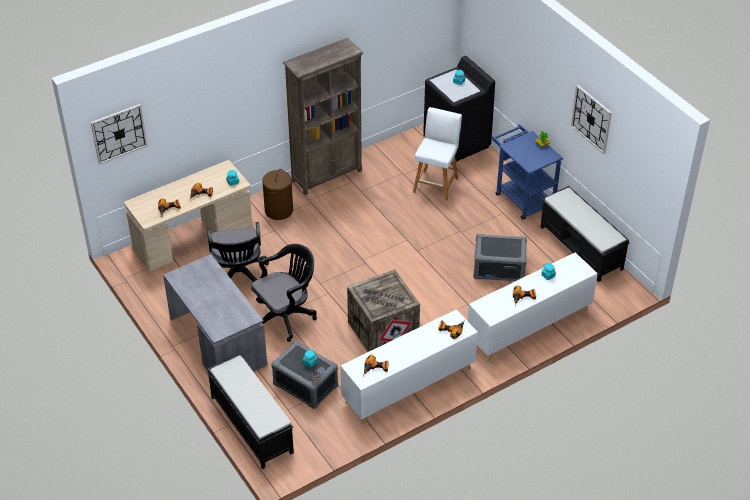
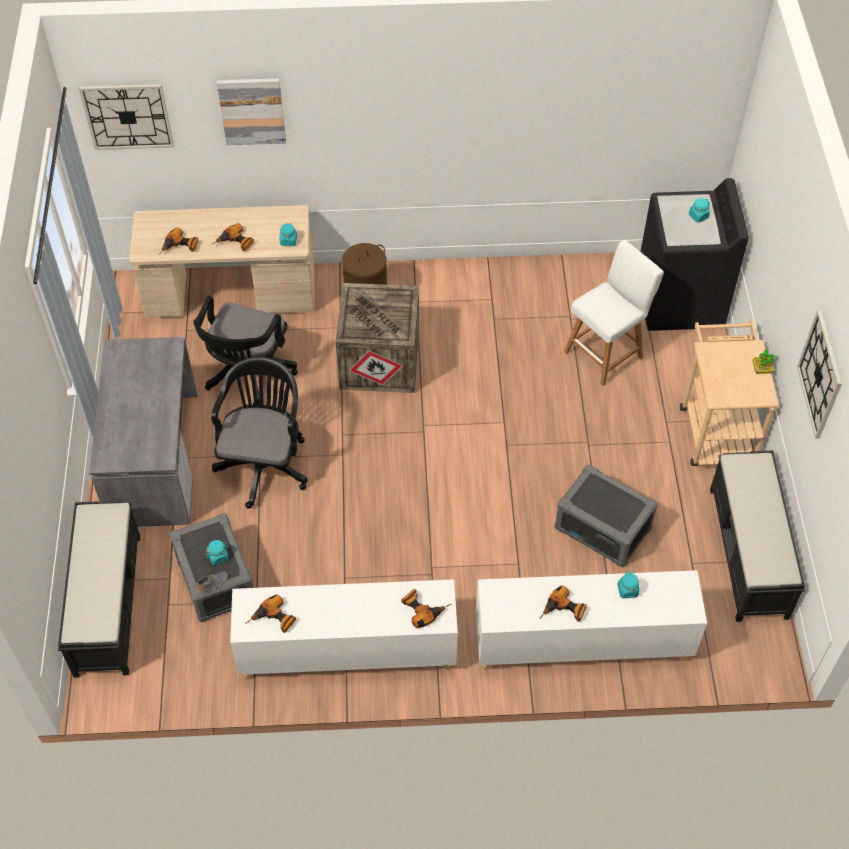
camera: 30 degrees right, 10 degrees up
black office chair [251,244,317,342] -> black office chair turned 75 degrees counterclockwise [211,356,308,509]
brown bookcase [283,38,363,195] -> none
crate [347,269,420,352] -> crate moved to [336,283,419,393]
blue cart [491,124,563,220] -> beige cart [680,320,780,466]
none -> picture [217,78,286,145]

